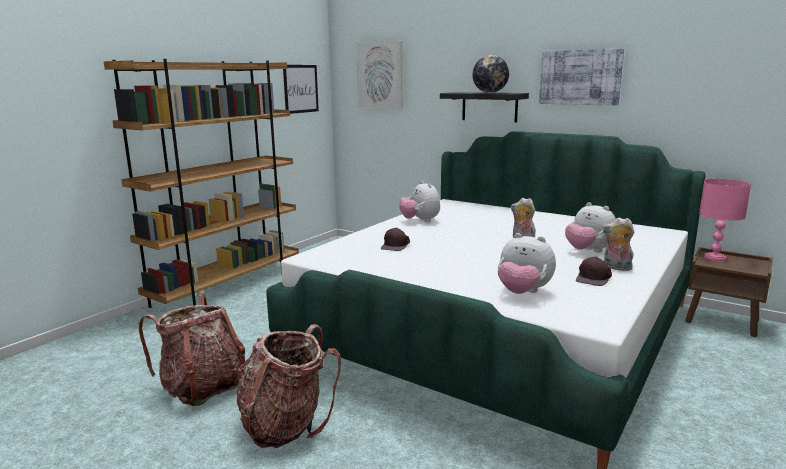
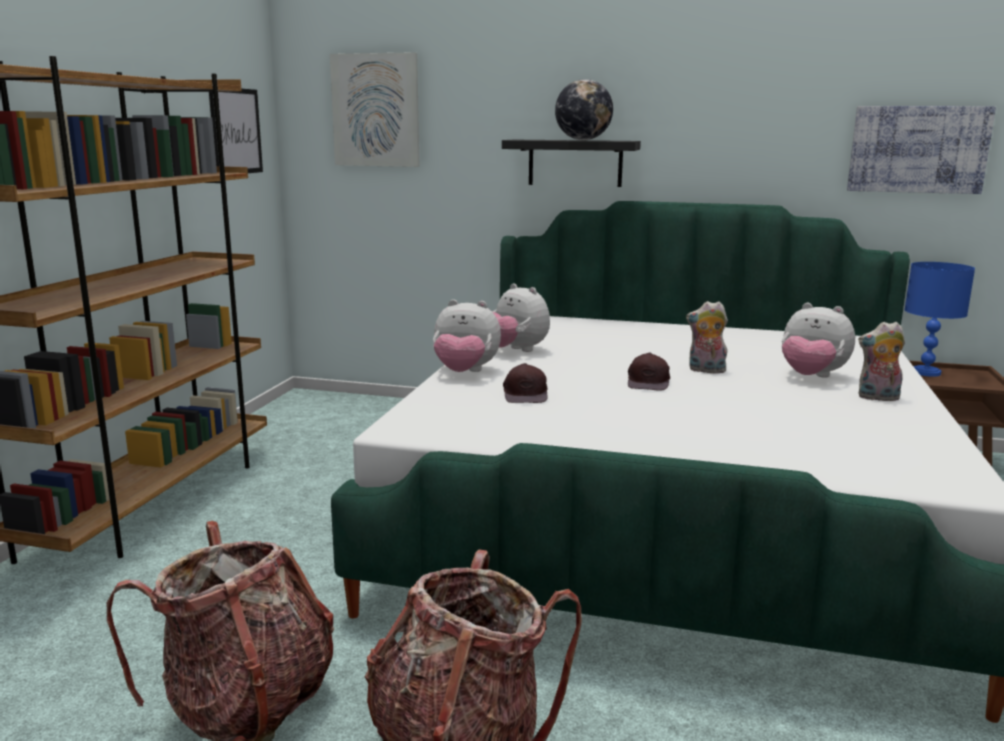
camera: 20 degrees left, 0 degrees up
plush toy [498,233,556,294] -> plush toy moved to [433,299,501,372]
picture [539,49,624,106] -> picture moved to [847,106,996,194]
brown cap [576,257,612,286] -> brown cap moved to [628,353,670,390]
pink table lamp [699,179,751,261] -> blue table lamp [904,262,975,377]

